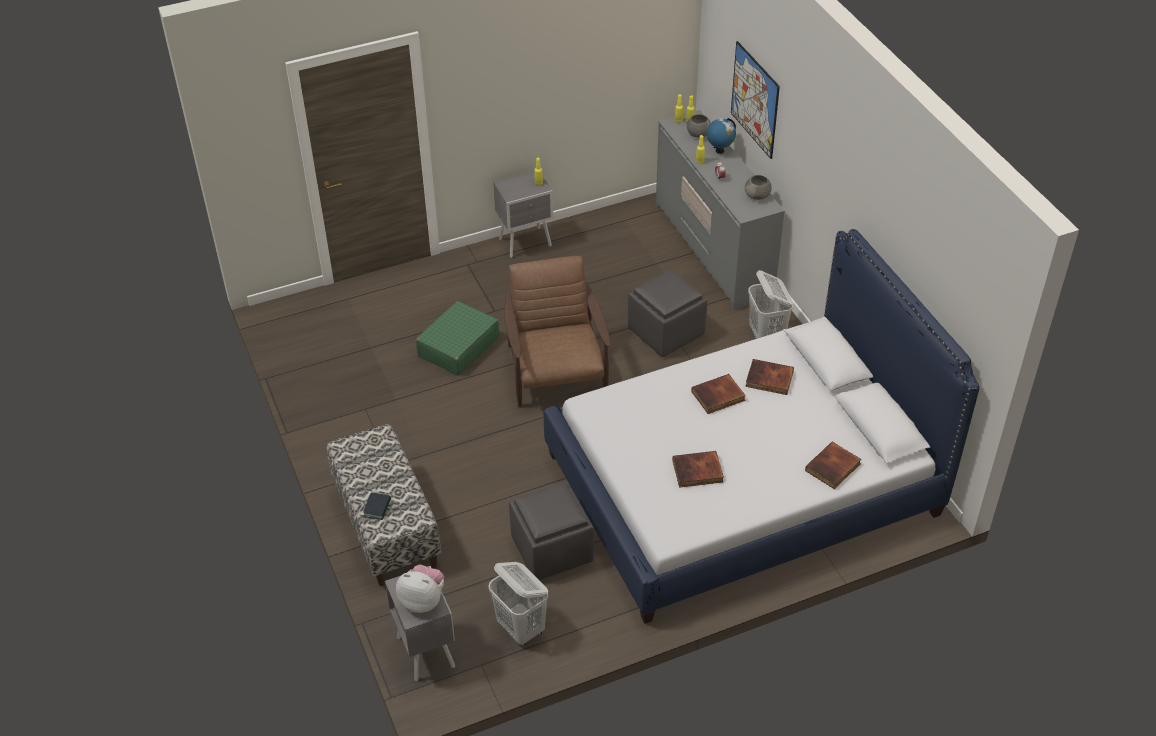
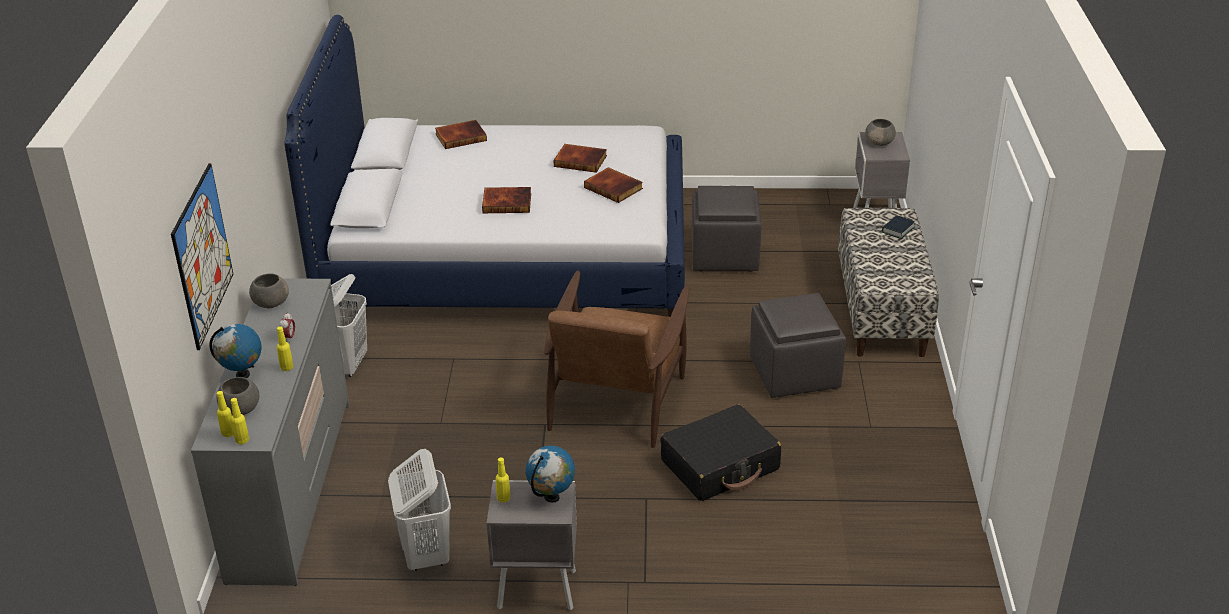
camera: 155 degrees left, 10 degrees down
plush toy [396,565,444,613] -> grey bowl [865,119,896,146]
green suitcase [416,301,499,376] -> black suitcase [660,405,781,501]
white laundry basket [489,562,548,646] -> white laundry basket moved to [388,449,451,571]
grey ottoman [628,269,707,357] -> grey ottoman moved to [750,293,846,398]
book [745,359,794,395] -> book moved to [584,167,643,203]
none -> globe [526,446,575,503]

